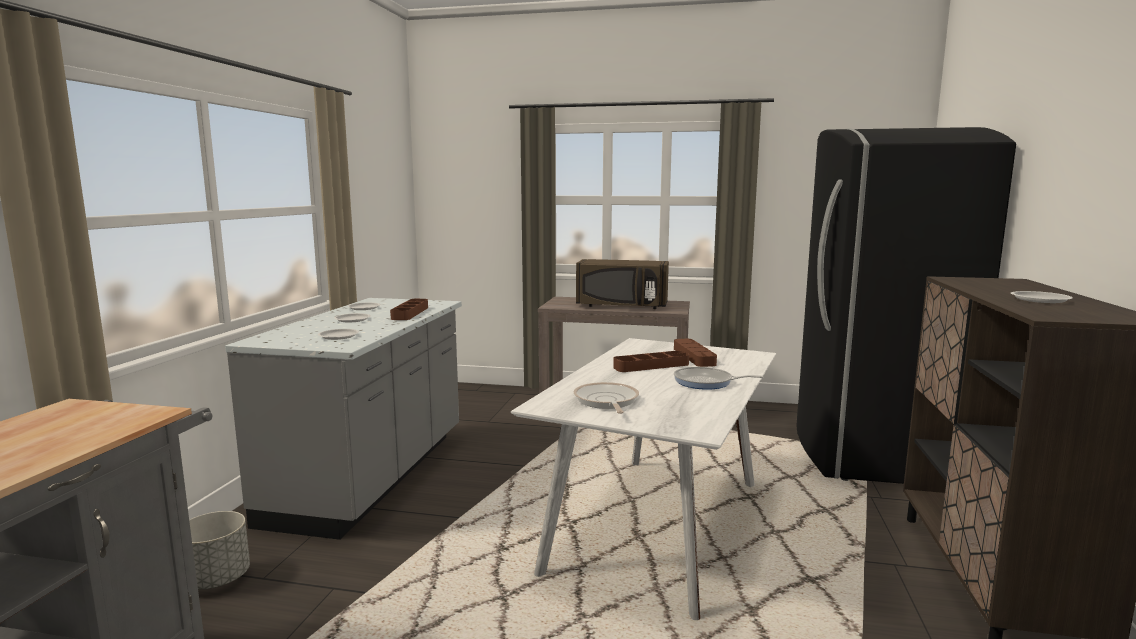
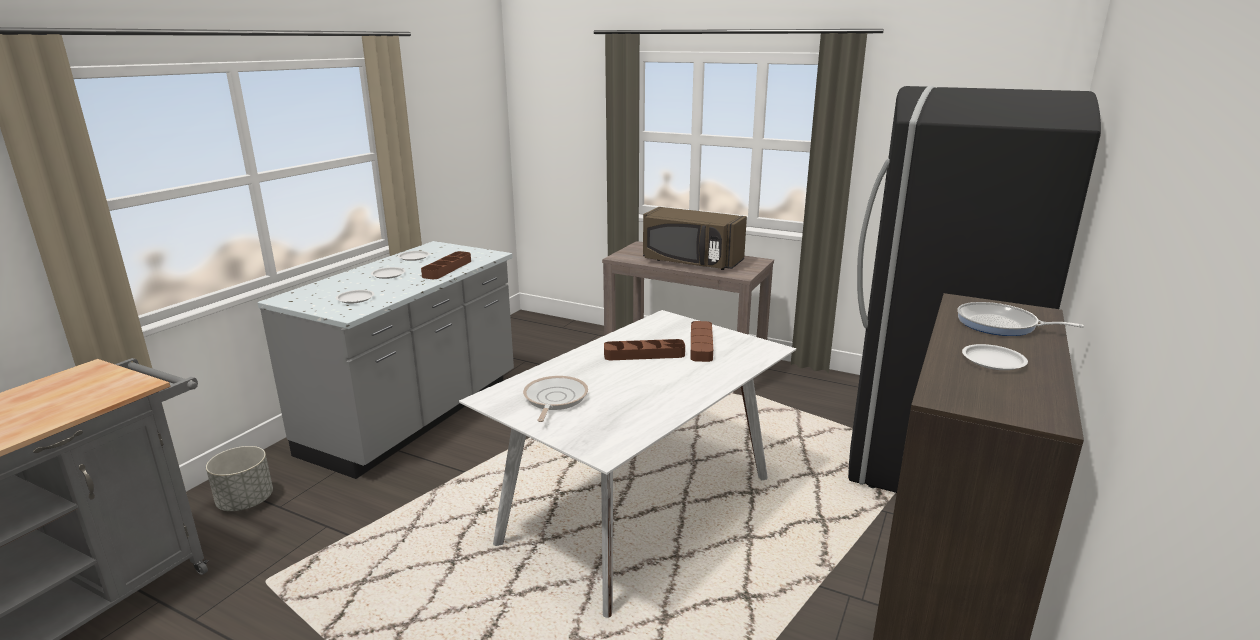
camera: 15 degrees right, 10 degrees up
frying pan [674,367,763,390] -> frying pan moved to [957,302,1084,336]

